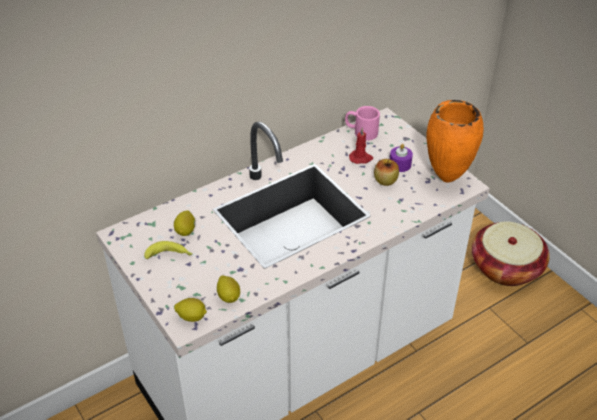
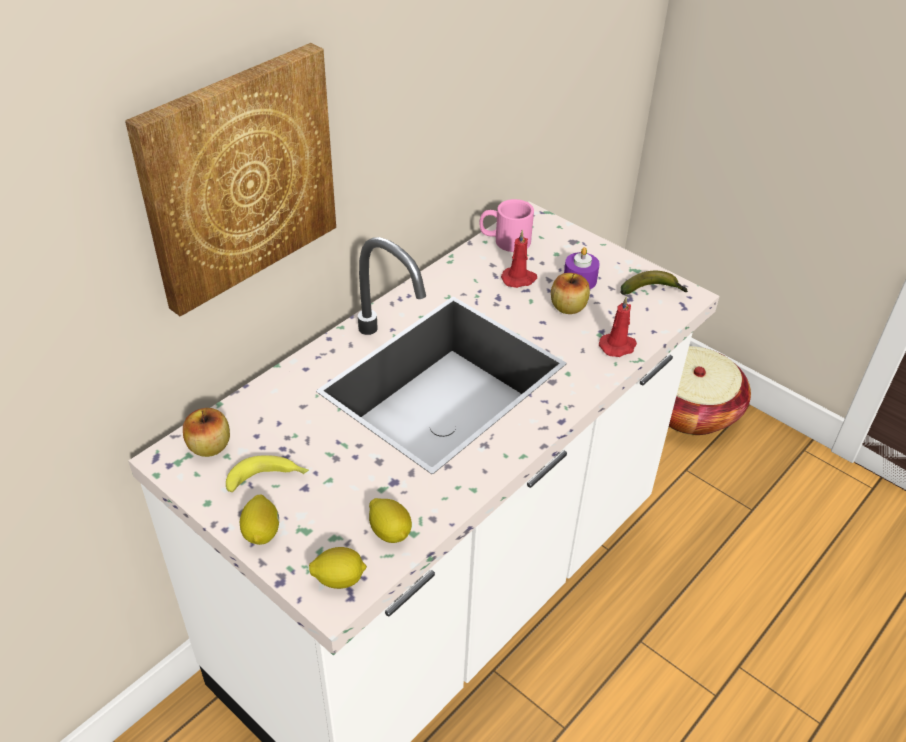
camera: 15 degrees left, 0 degrees up
lemon [174,210,195,236] -> lemon moved to [240,495,279,545]
orange vase [426,100,484,182] -> banana [620,271,688,295]
none -> picture [125,43,336,316]
none -> apple [183,408,230,457]
none -> red candle [599,296,637,357]

